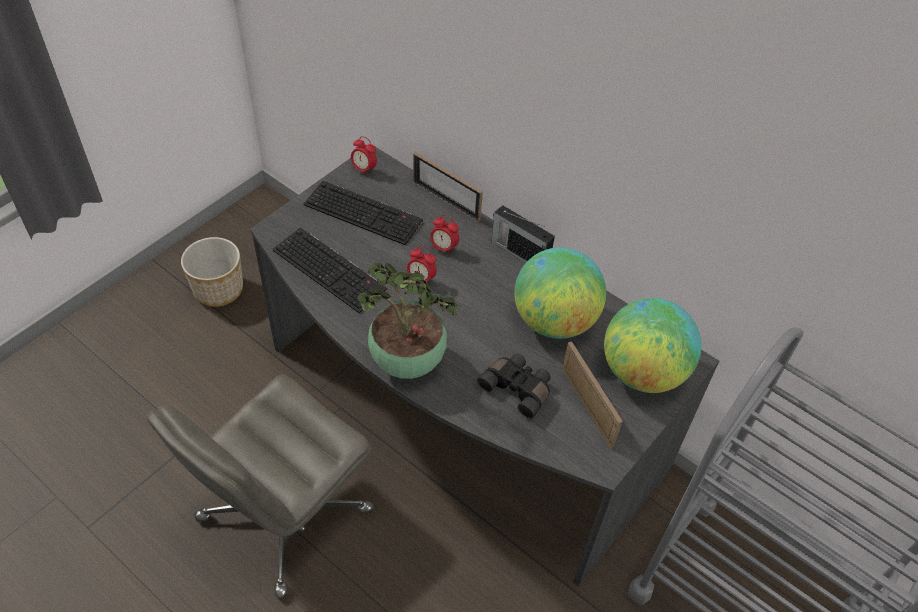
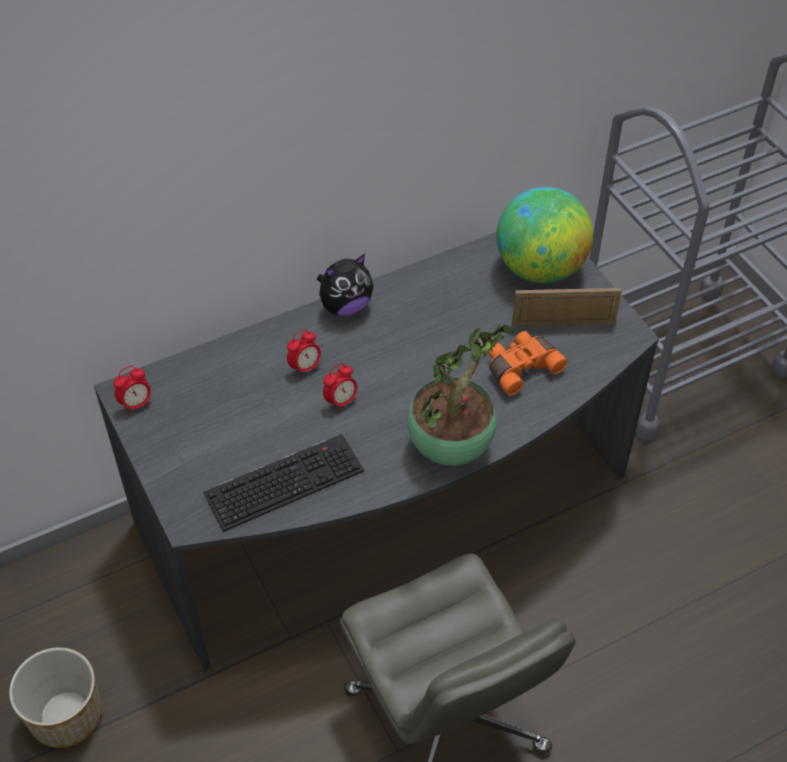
camera: 65 degrees left, 0 degrees up
keyboard [304,181,423,245] -> none
picture frame [413,152,483,222] -> none
black binoculars [477,353,551,419] -> orange binoculars [488,331,568,396]
radio [491,205,555,263] -> plush toy [317,254,373,316]
globe [514,247,606,339] -> none

